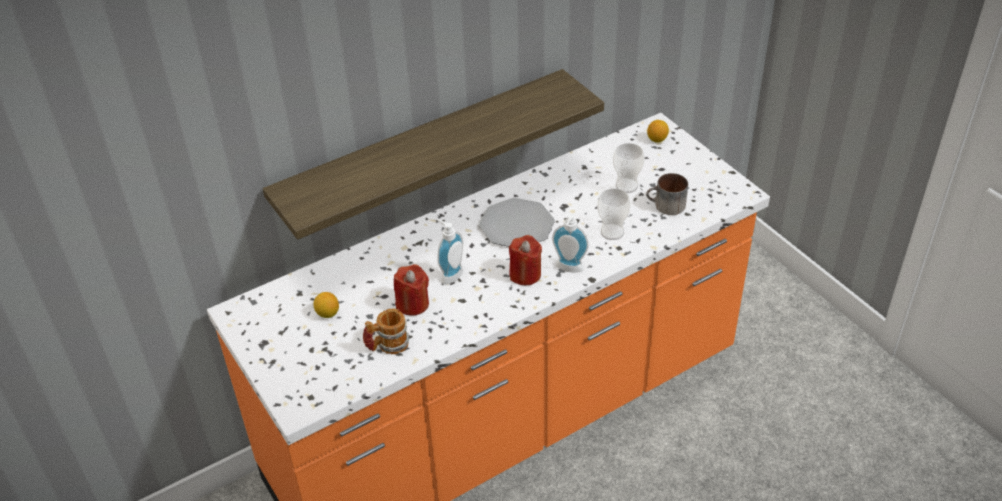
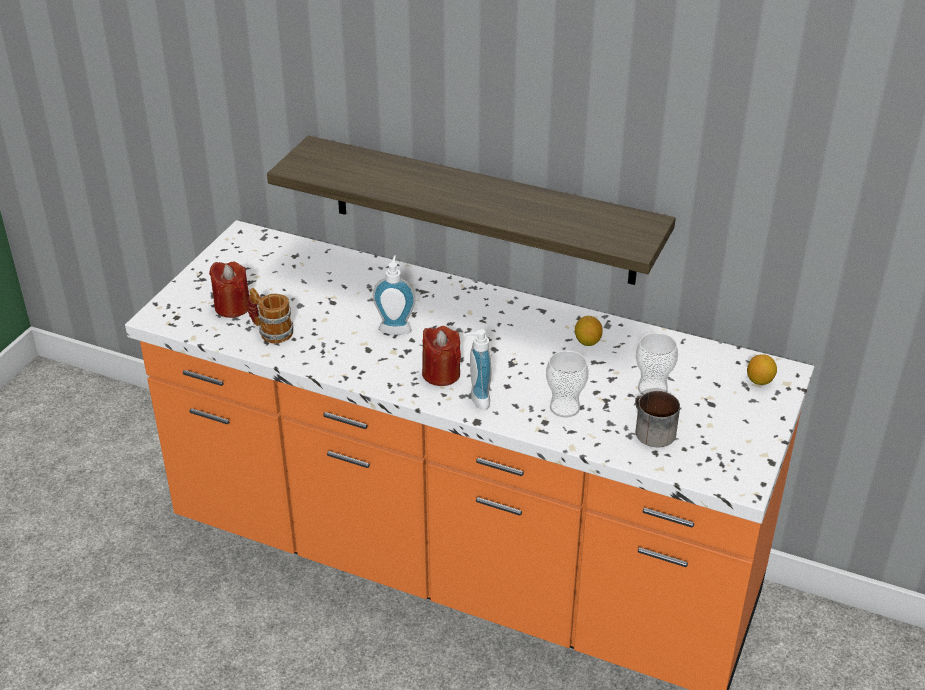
camera: 55 degrees right, 5 degrees down
lemon [313,292,339,318] -> lemon moved to [575,316,603,346]
red candle [394,264,429,316] -> red candle moved to [209,262,249,318]
plate [479,198,555,247] -> none

